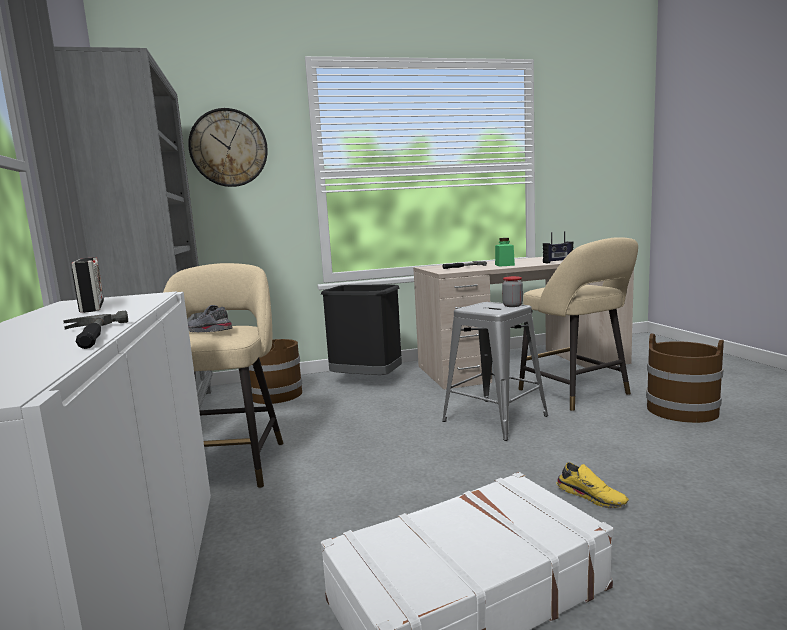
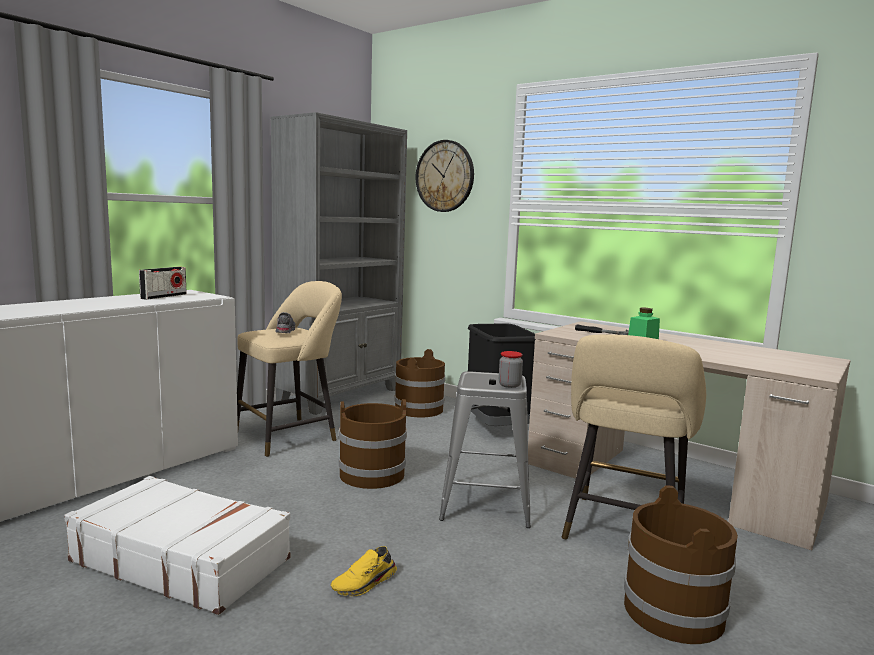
camera: 50 degrees right, 0 degrees up
hammer [63,311,128,349] -> none
radio [543,231,573,263] -> none
yellow shoe [556,462,629,508] -> yellow shoe turned 45 degrees clockwise [331,546,397,596]
none -> brown bucket [339,399,407,489]

